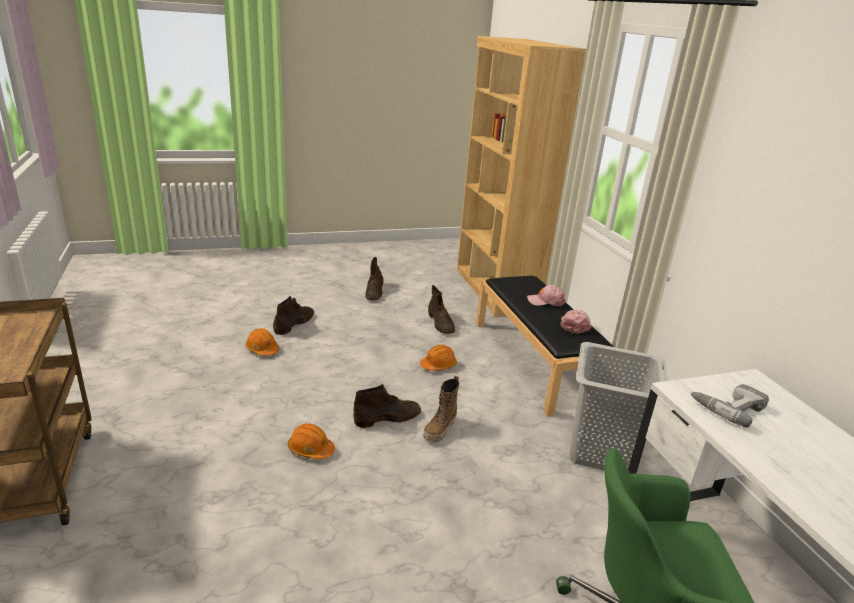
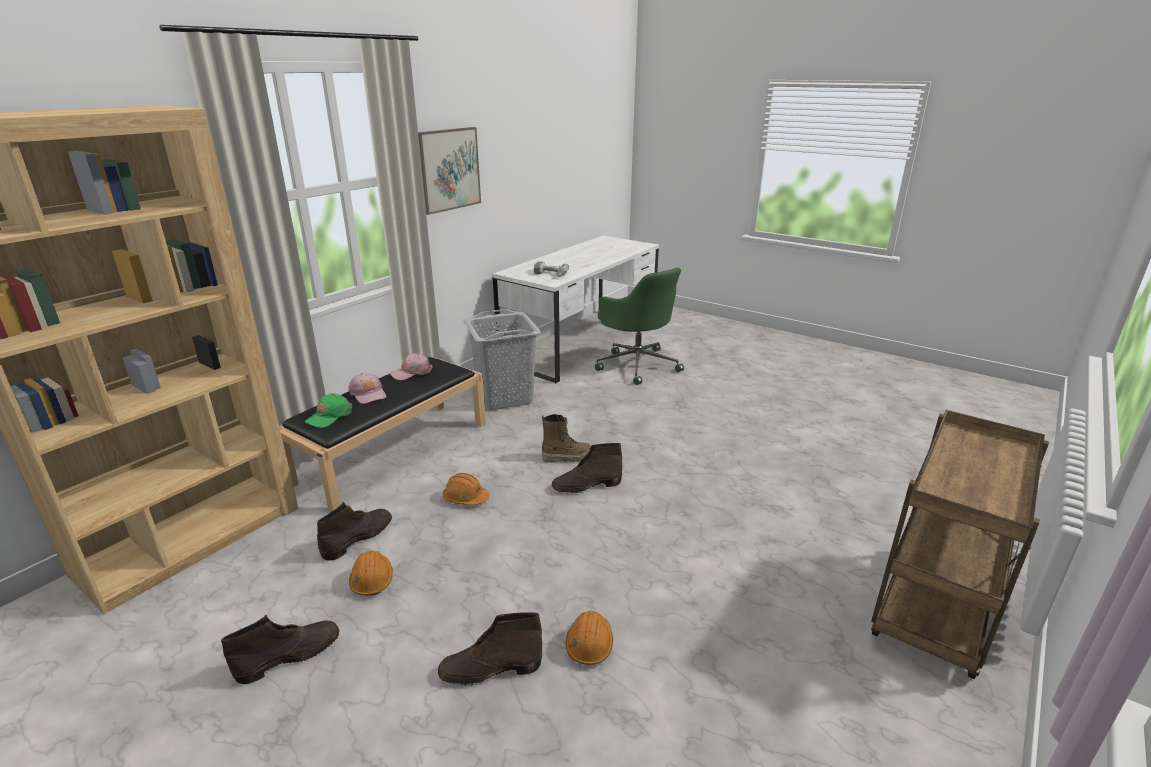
camera: 125 degrees left, 0 degrees up
orange hard hat [288,423,335,459] -> orange hard hat moved to [349,550,393,596]
brown boot [353,384,421,428] -> brown boot turned 45 degrees counterclockwise [552,443,622,494]
none -> green cap [305,393,352,428]
none -> picture [418,127,481,215]

